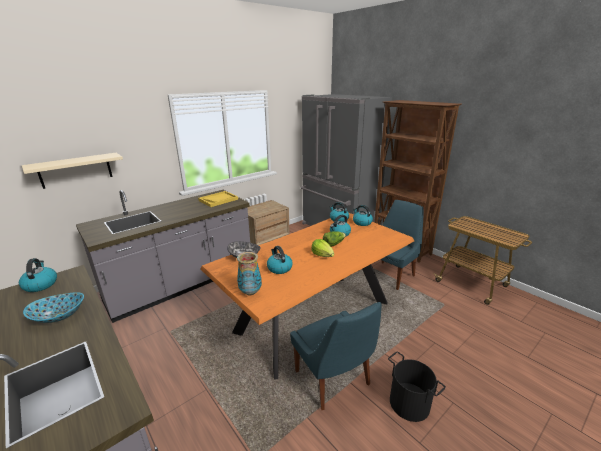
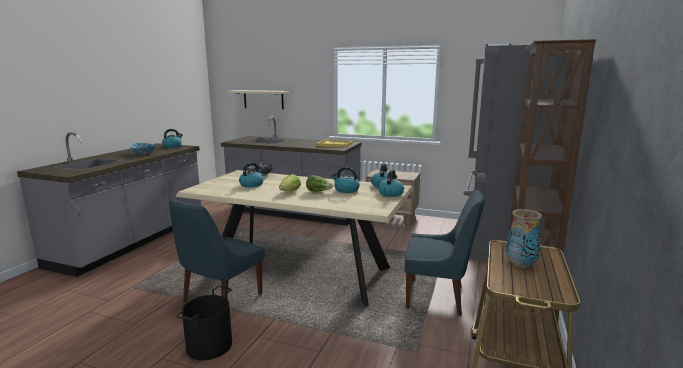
camera: 60 degrees right, 10 degrees down
orange dining table [201,213,414,380] -> beige dining table [176,170,413,306]
vase [237,252,262,296] -> vase moved to [506,209,542,268]

